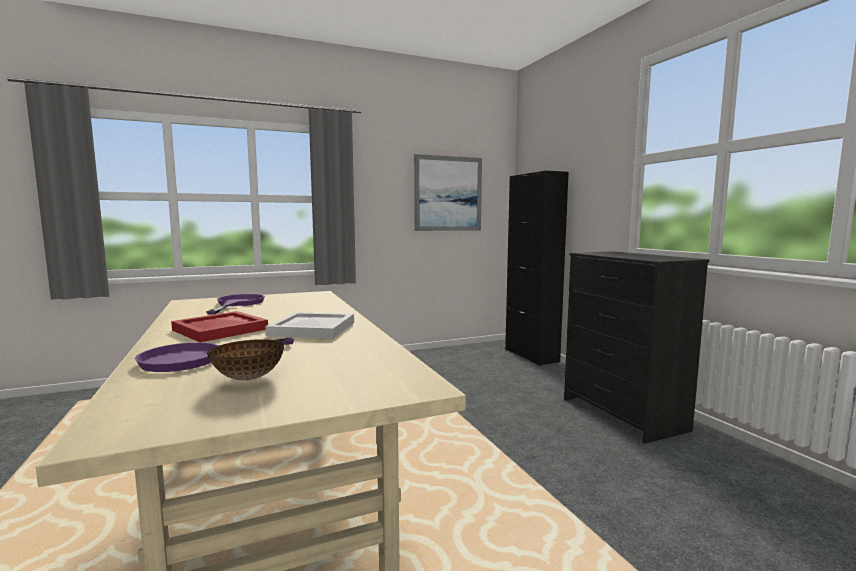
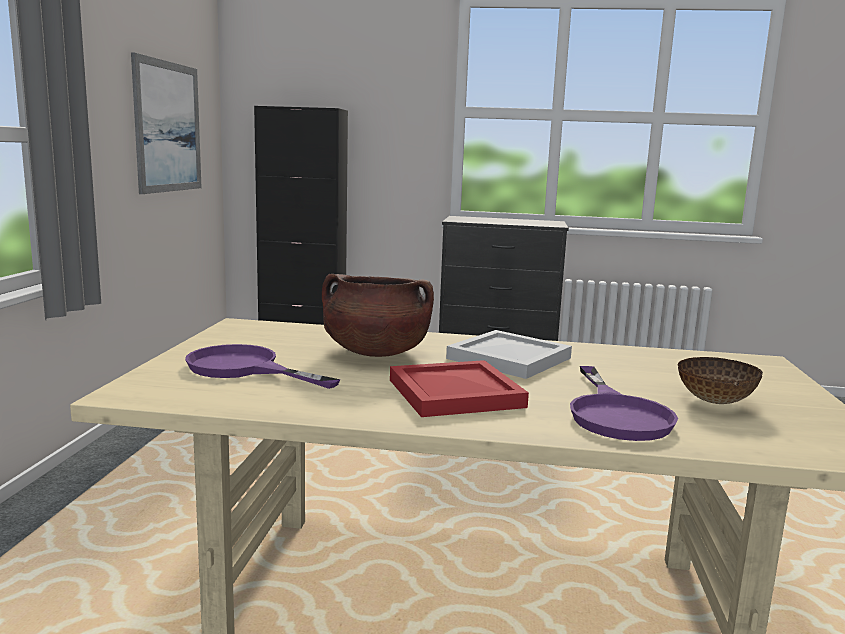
camera: 60 degrees left, 5 degrees up
none -> brown cooking pot [322,274,434,357]

